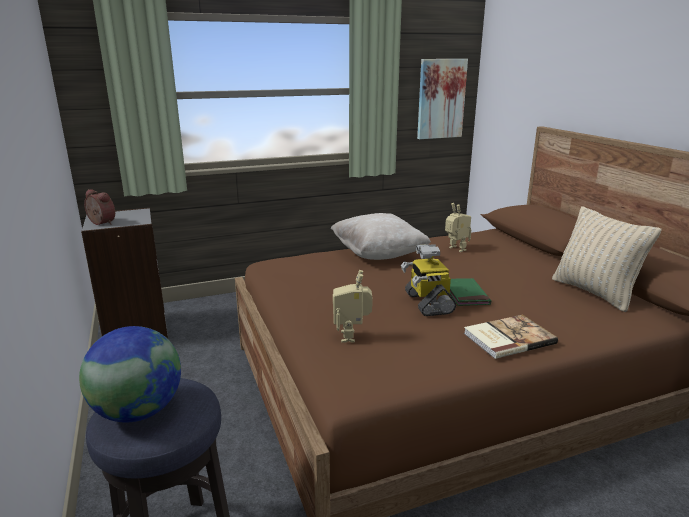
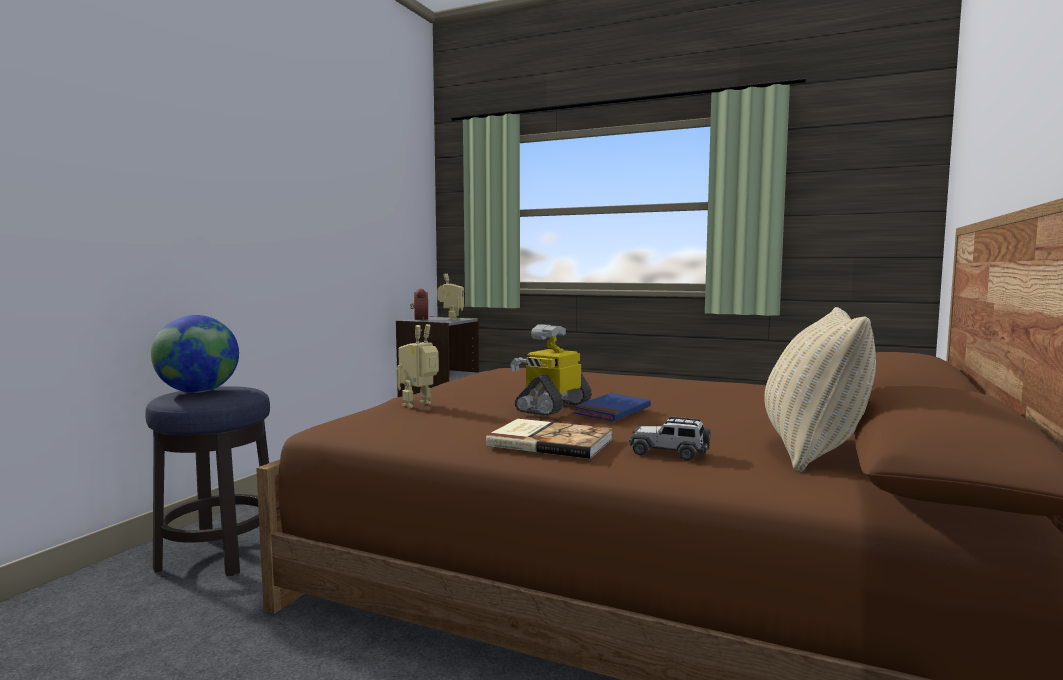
camera: 45 degrees right, 15 degrees down
beige pillow [331,213,431,260] -> none
picture [417,59,468,139] -> none
toy robot [445,203,472,252] -> toy robot moved to [437,273,464,320]
green book [450,278,491,306] -> blue book [573,393,651,421]
none -> toy car [629,416,710,461]

